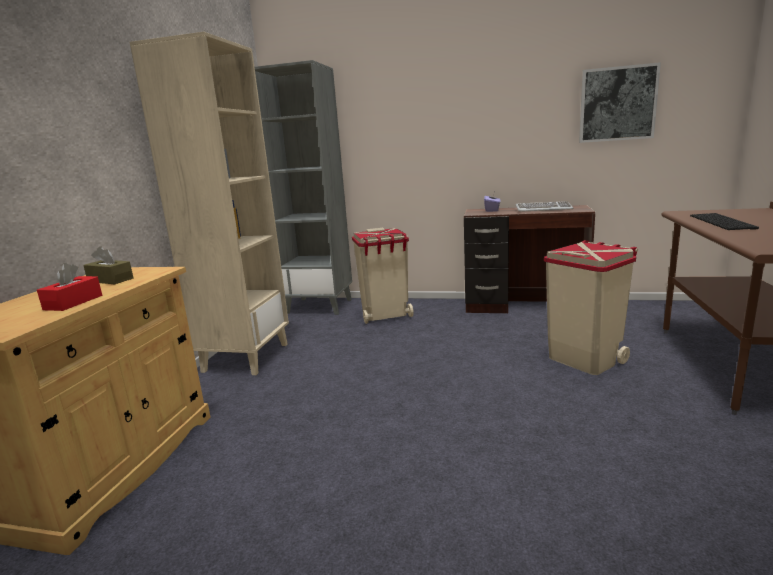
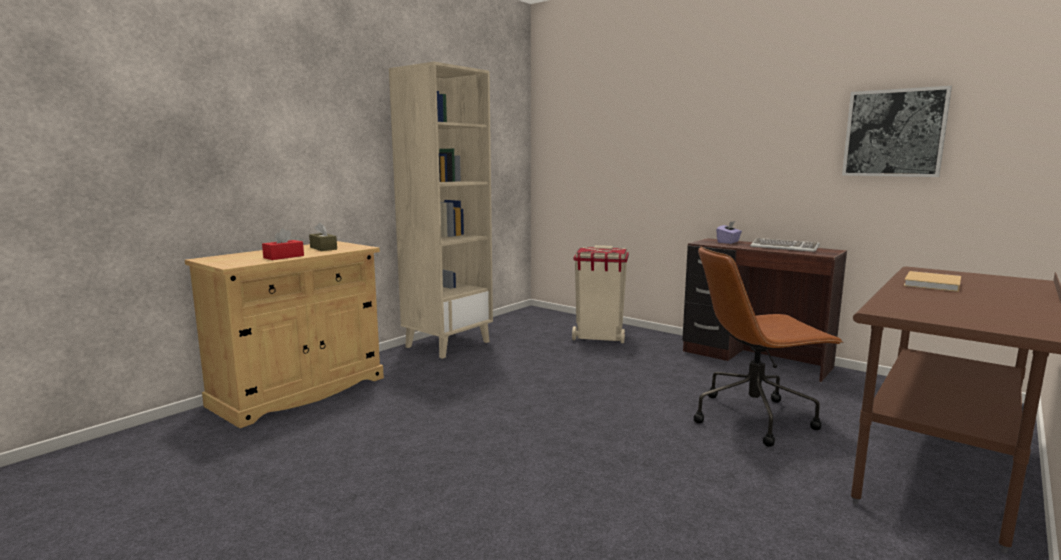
camera: 25 degrees right, 5 degrees down
grey bookcase [255,60,352,315] -> none
beige trash can [544,240,638,375] -> brown office chair [694,246,843,447]
keyboard [690,213,759,230] -> beige book [904,271,961,292]

